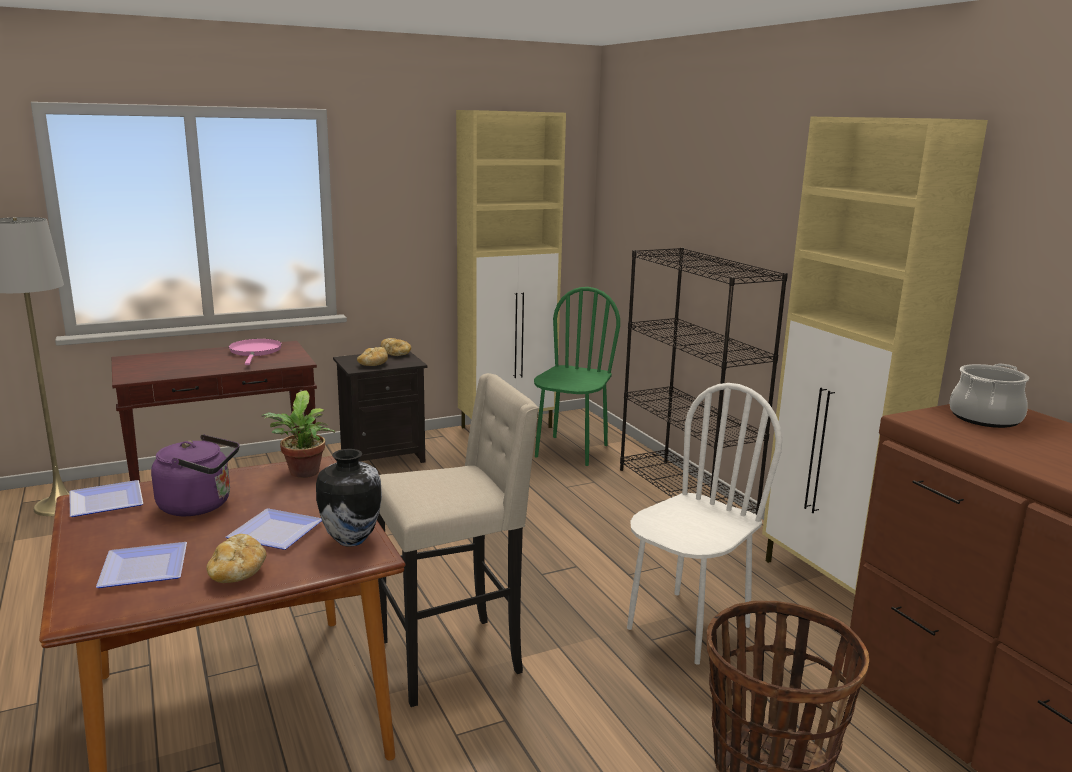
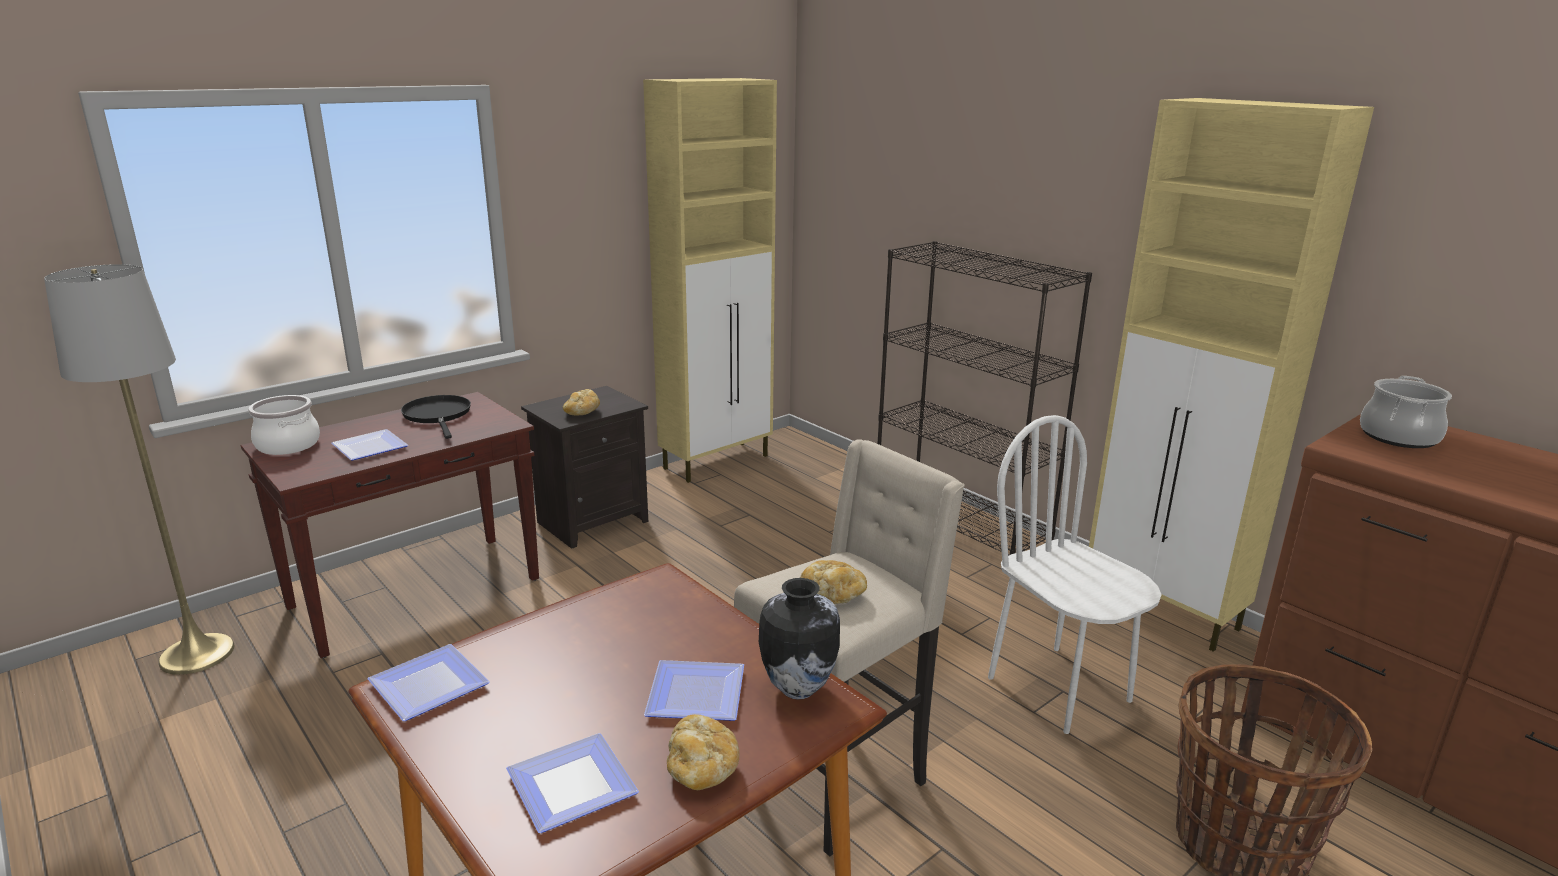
camera: 15 degrees left, 5 degrees up
purple kettle [151,434,239,516] -> none
pink frying pan [229,339,282,365] -> black frying pan [401,395,471,439]
potted plant [262,391,335,478] -> none
bread [380,338,411,356] -> bread moved to [800,560,867,604]
green chair [534,287,620,466] -> none
white chair [627,383,782,665] -> white chair turned 60 degrees counterclockwise [988,415,1162,734]
none -> cooking pot [248,395,320,455]
none -> plate [332,429,408,461]

